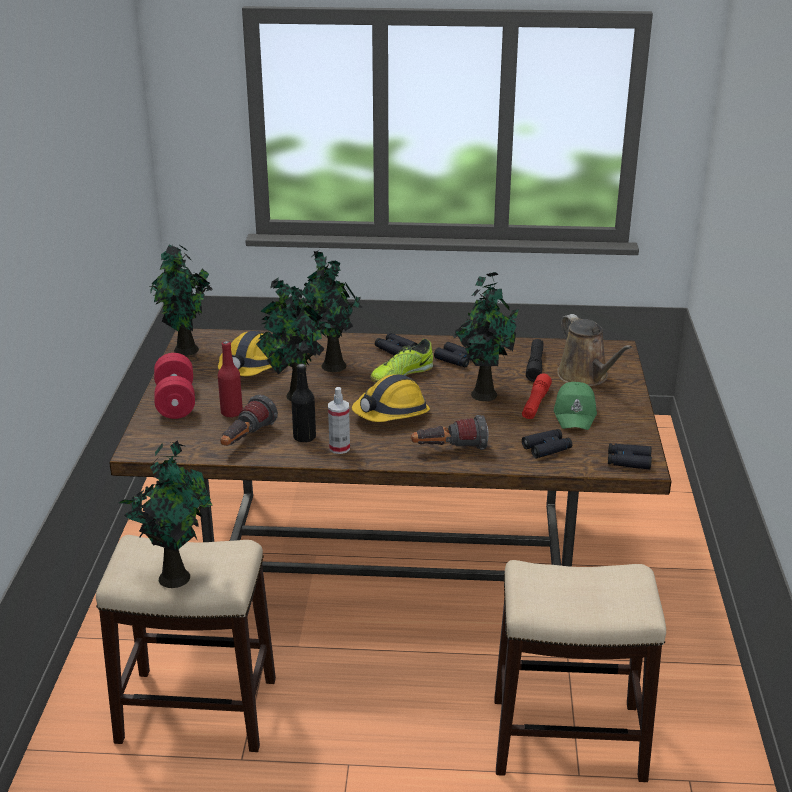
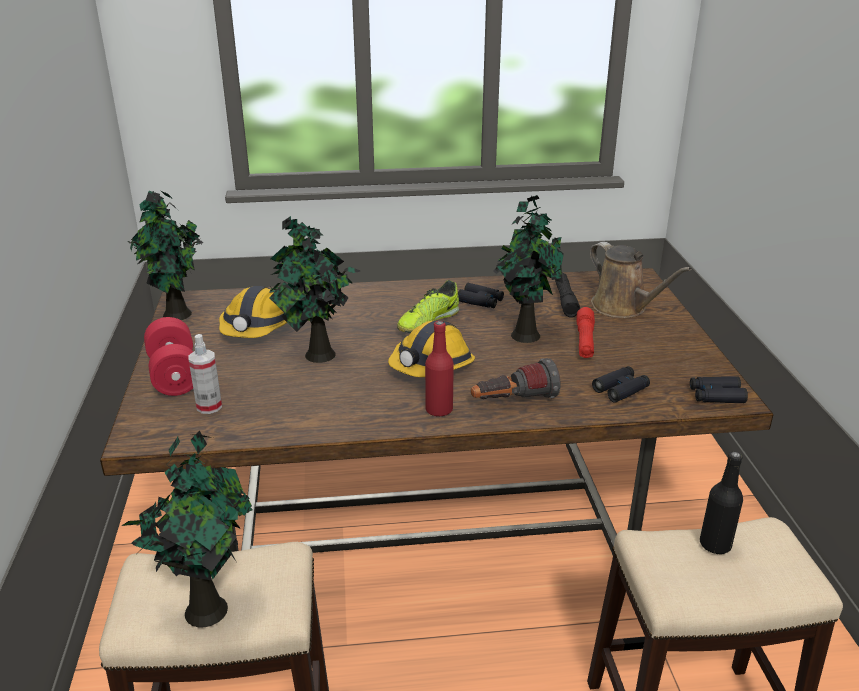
camera: 10 degrees left, 0 degrees up
red bottle [218,341,243,417] -> red bottle moved to [425,321,454,416]
flashlight [220,394,278,446] -> none
black bottle [291,364,316,442] -> black bottle moved to [700,451,743,554]
potted plant [298,249,363,372] -> none
spray bottle [328,387,350,454] -> spray bottle moved to [189,334,222,414]
black binoculars [375,333,418,356] -> none
green cap [554,382,597,430] -> none

